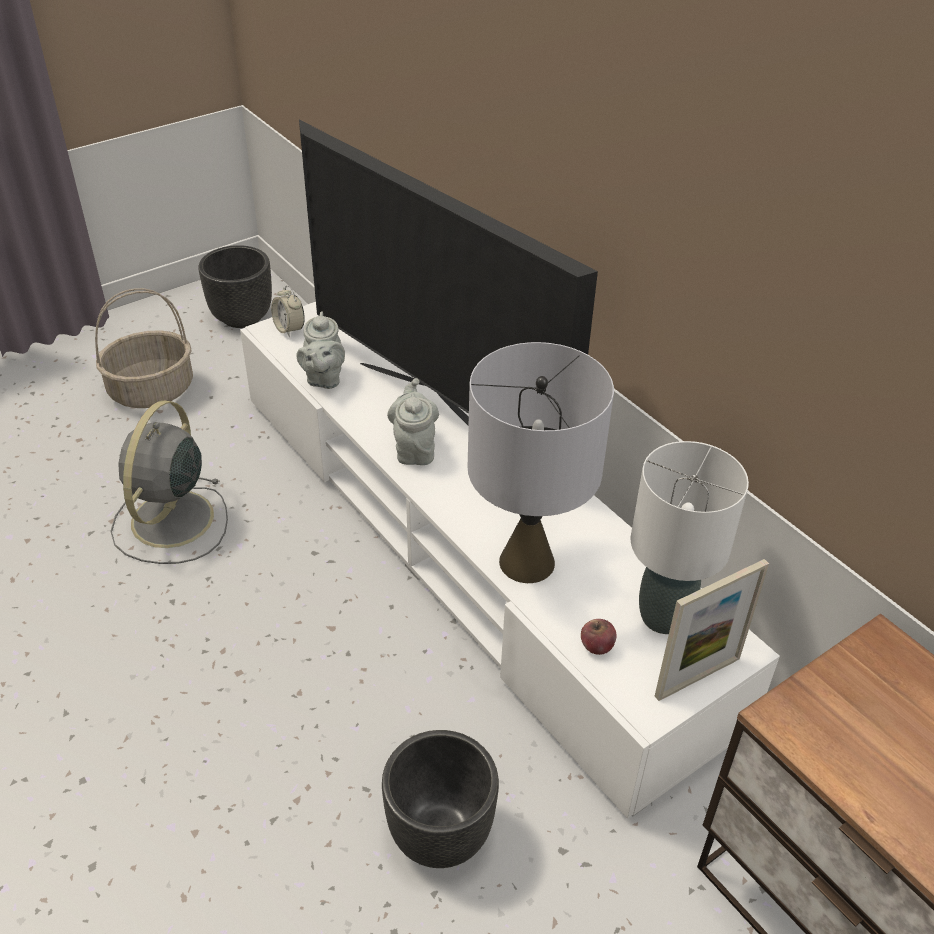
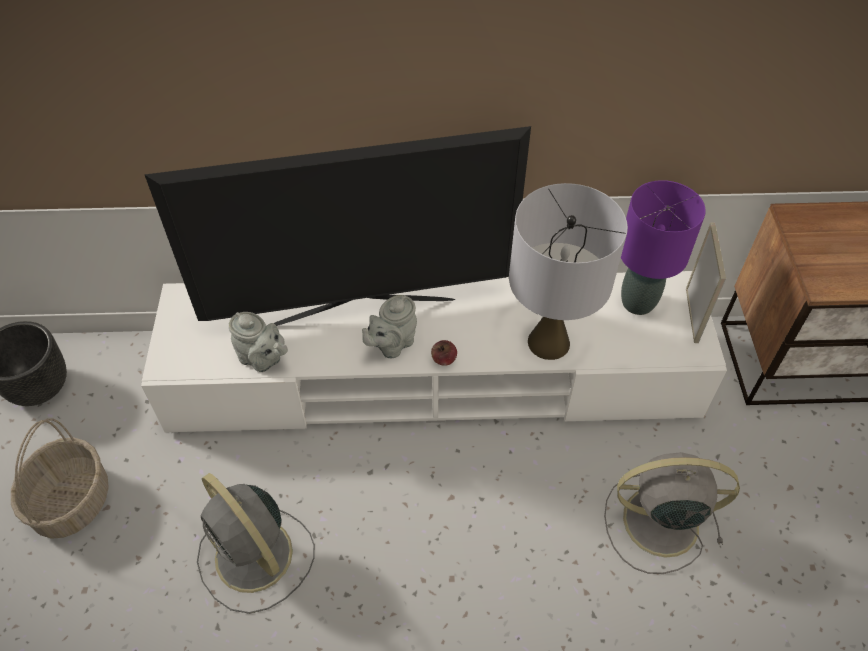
camera: 55 degrees left, 10 degrees up
alarm clock [271,285,305,338] -> none
black planter [382,730,499,868] -> grey fan [604,452,740,574]
grey teapot [387,378,439,465] -> grey teapot turned 75 degrees counterclockwise [362,295,417,358]
apple [581,619,616,655] -> apple moved to [431,340,457,366]
white table lamp [631,441,749,634] -> purple table lamp [621,180,706,315]

